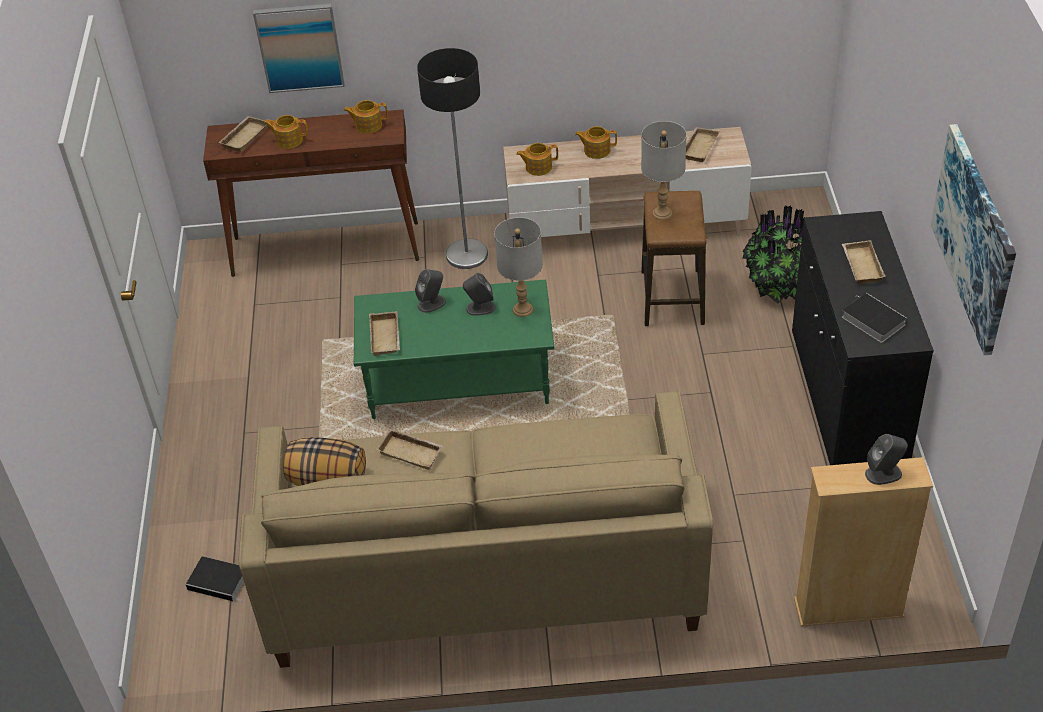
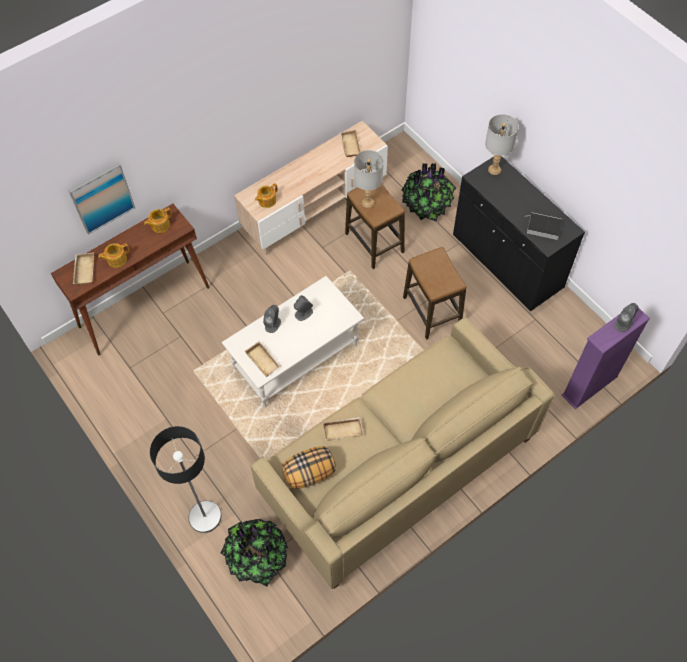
camera: 35 degrees left, 15 degrees up
book [186,556,244,602] -> potted plant [221,519,288,586]
green coffee table [354,280,554,419] -> white coffee table [222,276,364,407]
floor lamp [417,48,488,269] -> floor lamp moved to [150,426,222,533]
grey table lamp [494,217,543,317] -> grey table lamp moved to [485,114,519,175]
teapot [575,126,617,159] -> none
beige bookcase [794,457,933,627] -> purple bookcase [562,309,650,409]
beige tray [842,240,886,284] -> none
picture [931,124,1016,355] -> none
none -> stool [403,247,466,340]

